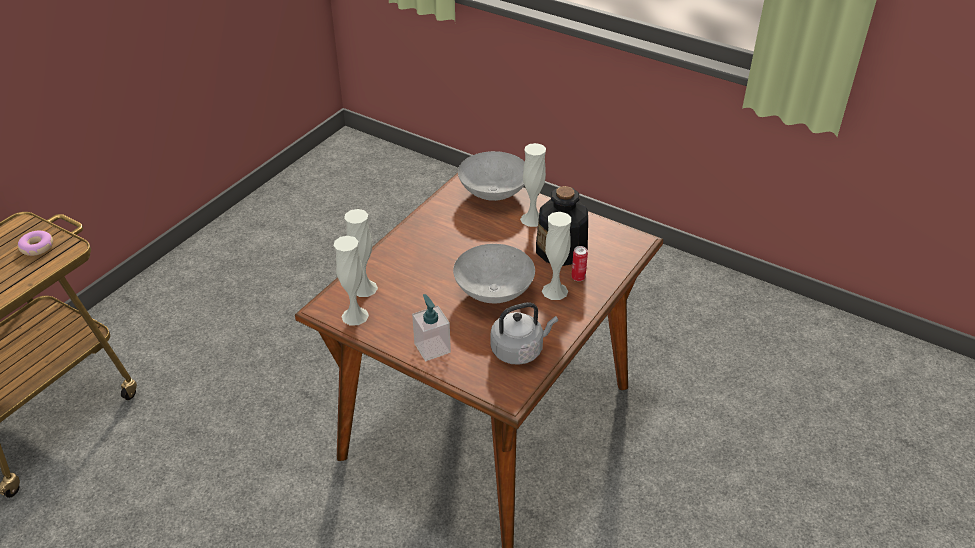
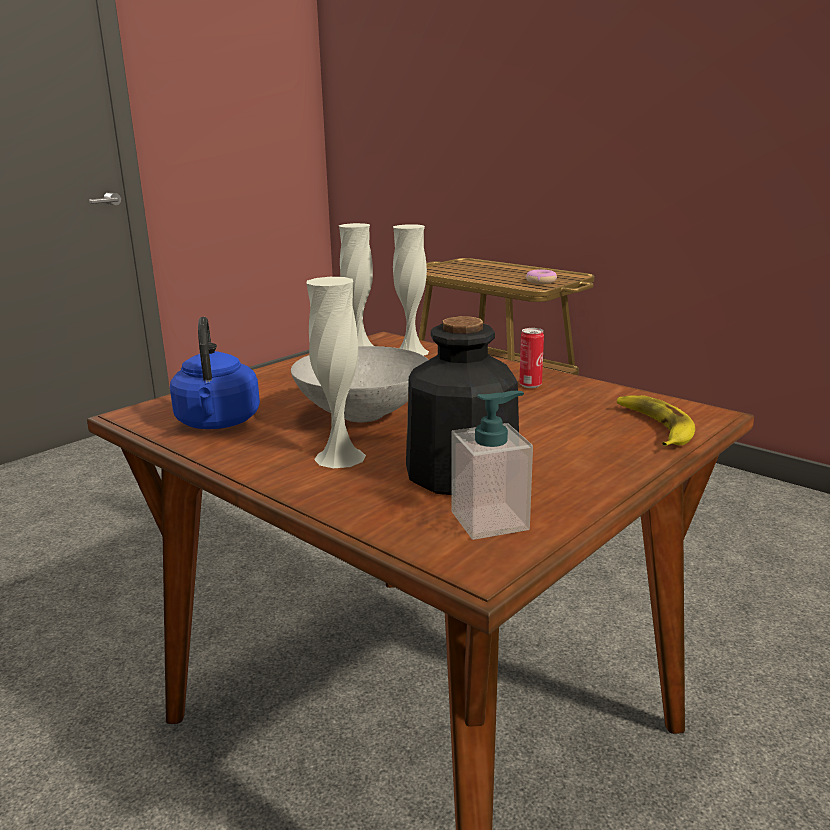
camera: 100 degrees right, 20 degrees down
soap dispenser [412,294,451,361] -> soap dispenser moved to [451,391,533,540]
grey bowl [458,151,525,201] -> banana [617,395,695,446]
grey kettle [490,302,558,365] -> blue kettle [170,317,260,429]
white vase [520,143,546,227] -> none
can [571,246,588,281] -> can moved to [519,328,544,388]

